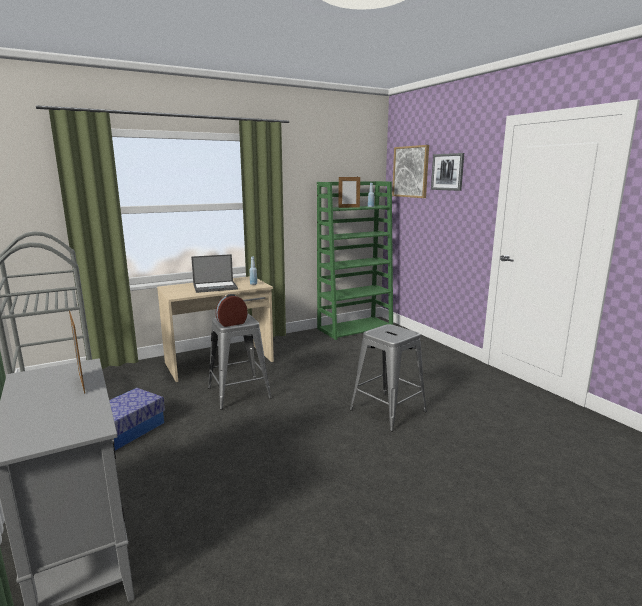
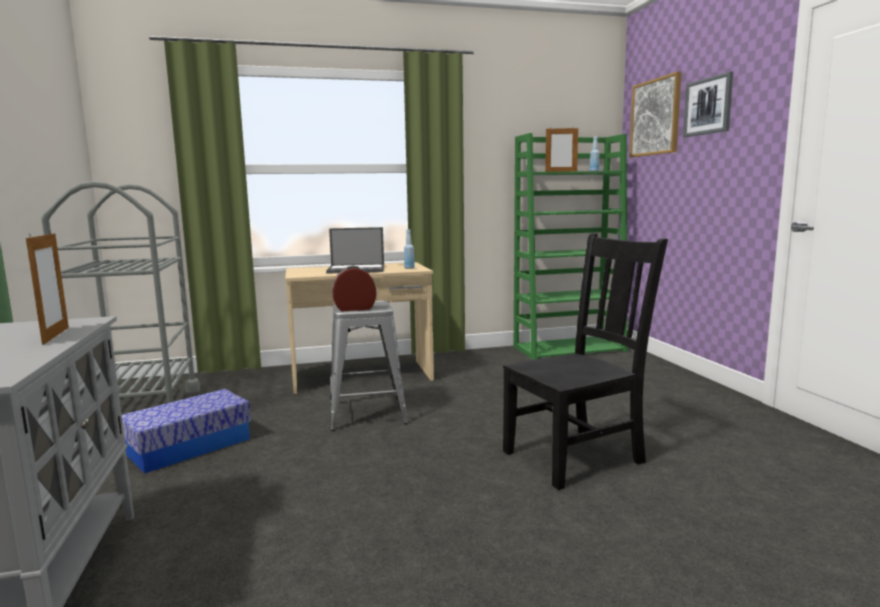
camera: 15 degrees right, 5 degrees down
grey stool [350,324,427,431] -> black chair [503,233,668,490]

